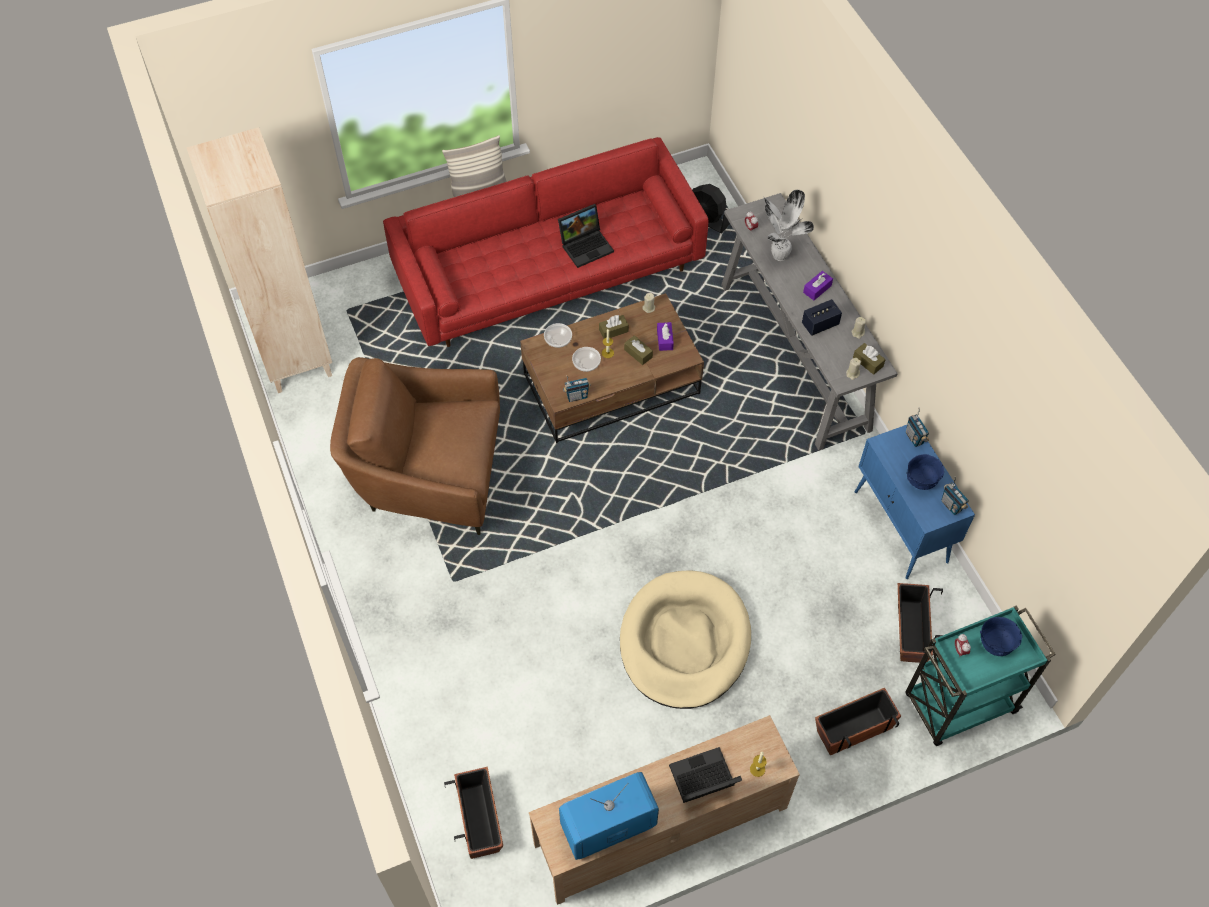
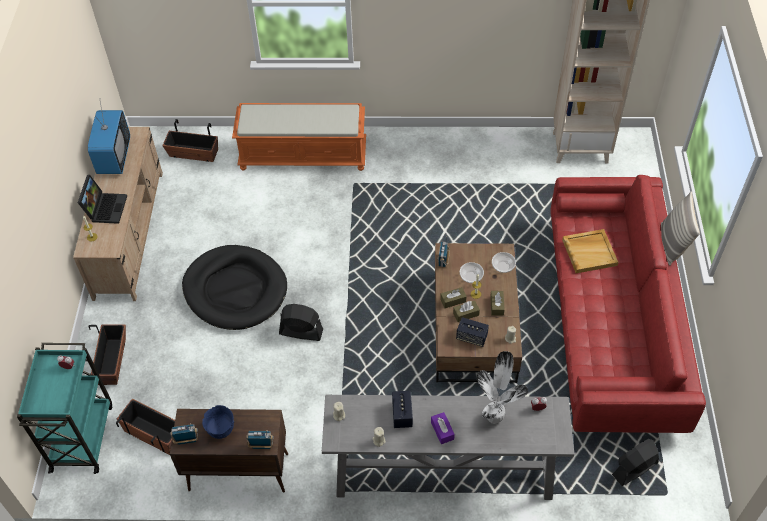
camera: 115 degrees right, 5 degrees down
brown armchair [330,357,500,535] -> none
laptop [558,204,614,268] -> none
beige dog bed [620,570,751,709] -> black dog bed [182,245,287,330]
purple tissue box [657,322,674,351] -> speaker [456,317,489,347]
brown tissue box [853,343,886,375] -> brown tissue box moved to [440,287,467,308]
blue cabinet [855,425,975,579] -> brown cabinet [170,409,288,493]
blue bowl [980,617,1022,656] -> none
none -> orange bench [232,103,366,171]
none -> black fan [279,304,323,341]
none -> beige tray [562,229,618,273]

